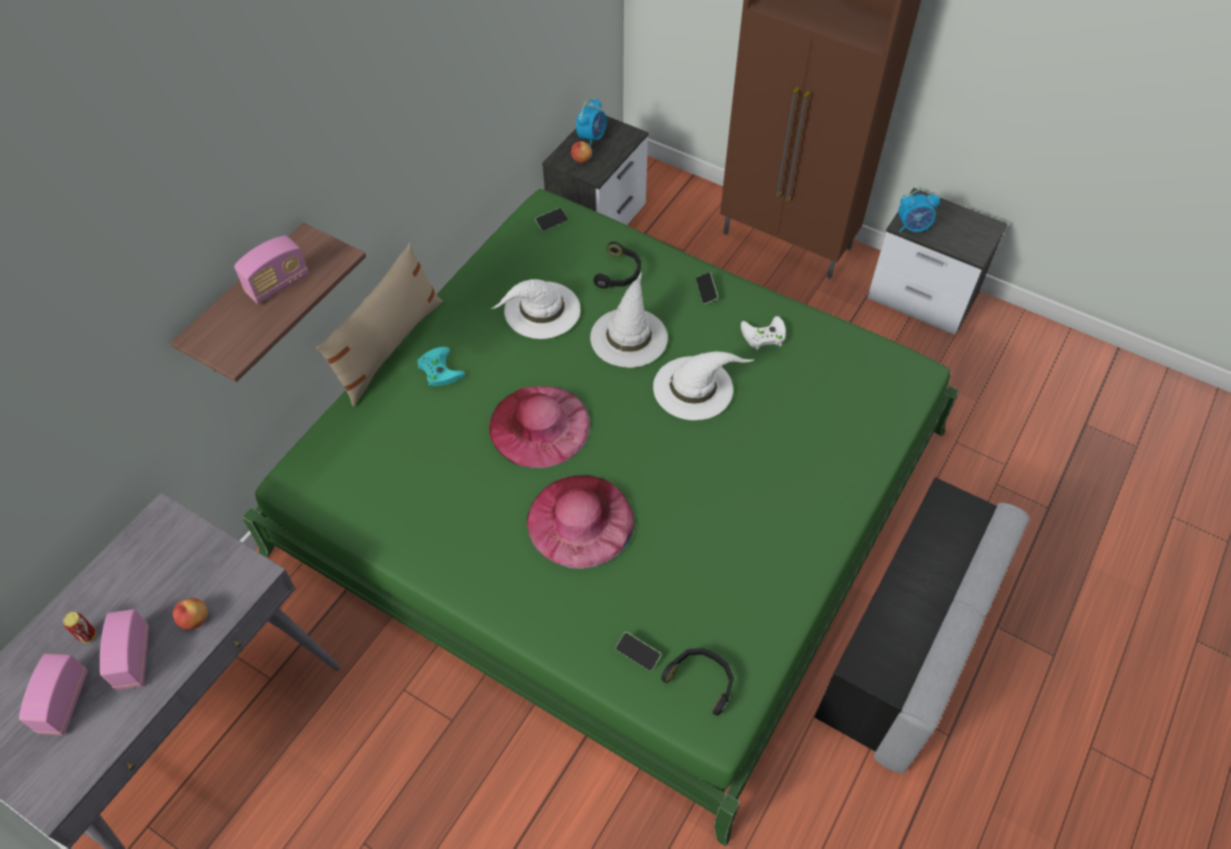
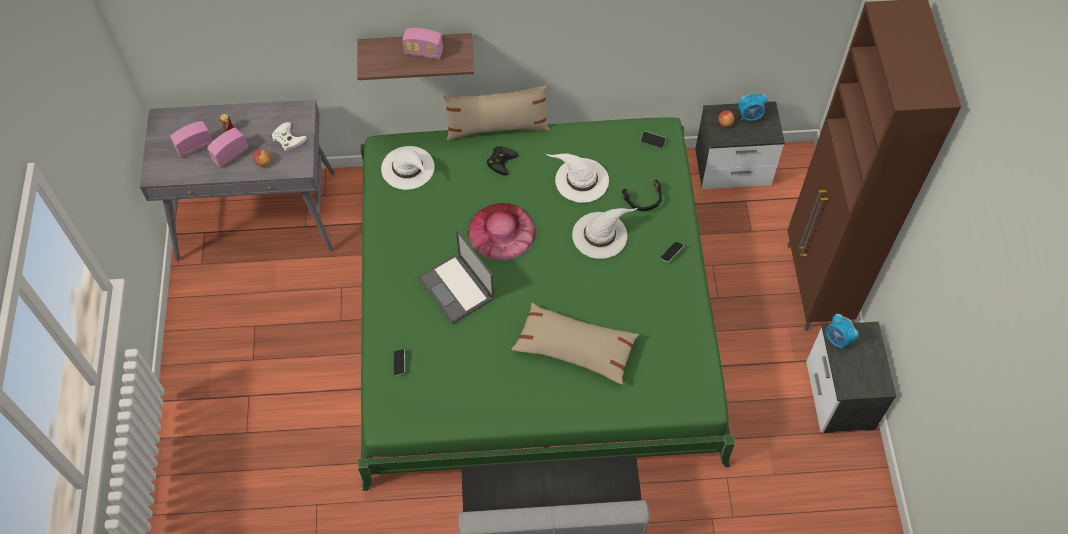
camera: 55 degrees right, 5 degrees up
turquoise game controller [418,347,465,386] -> black game controller [487,146,518,175]
pink hat [527,475,634,569] -> laptop [417,229,494,324]
white hat [653,351,754,420] -> white hat moved to [381,146,435,190]
black headphones [661,648,734,716] -> none
white game controller [741,316,786,350] -> white game controller moved to [272,122,307,151]
none -> beige pillow [511,303,639,384]

